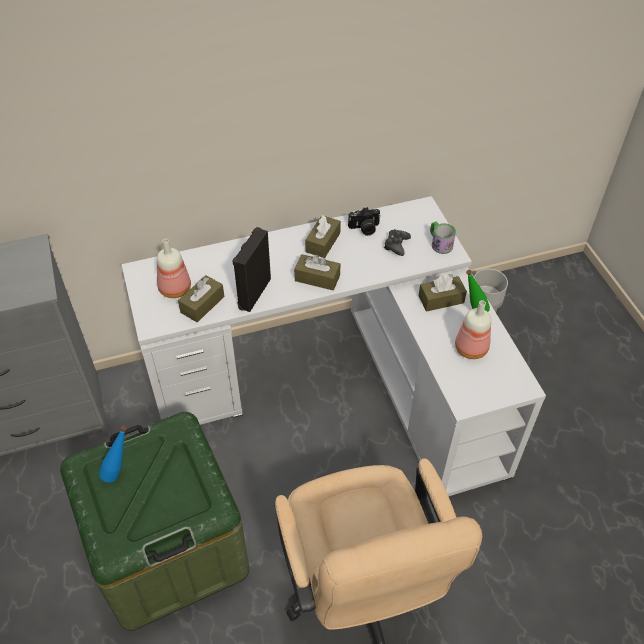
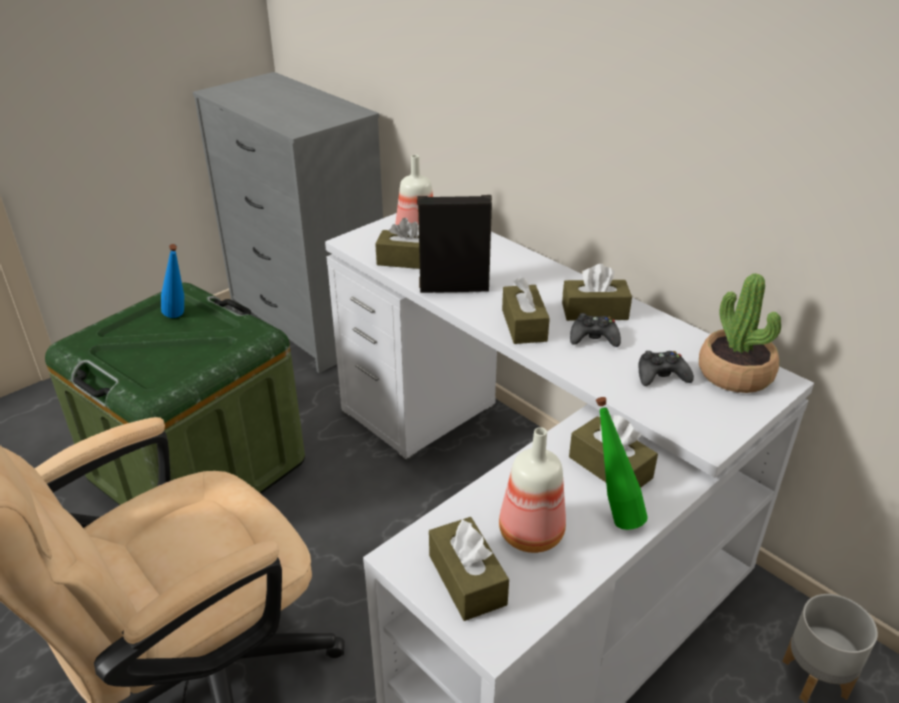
camera: 65 degrees right, 15 degrees down
camera [348,207,381,236] -> none
mug [430,221,456,254] -> none
none -> brown tissue box [429,517,509,621]
none -> black game controller [570,313,621,347]
none -> potted plant [699,273,781,393]

